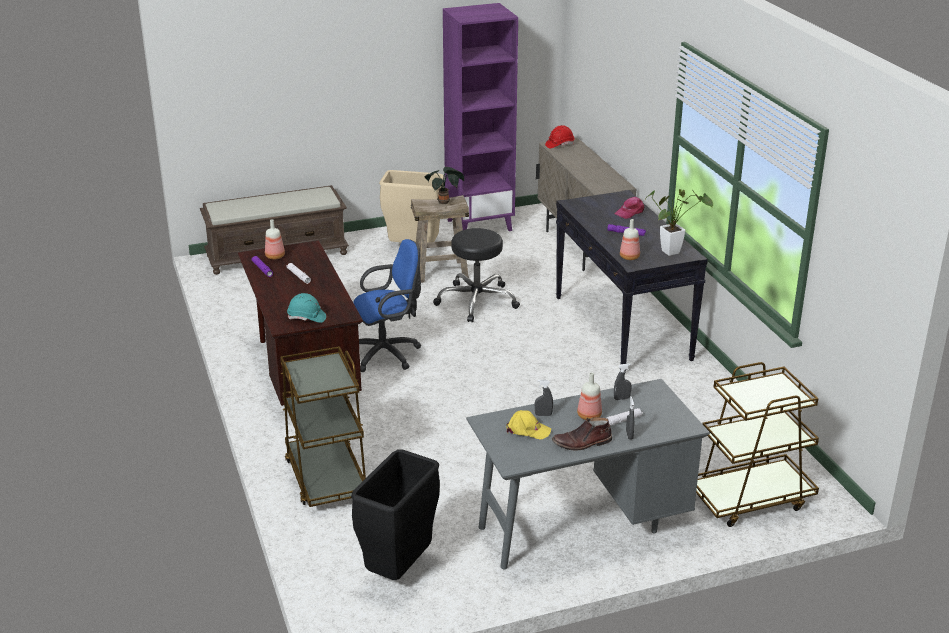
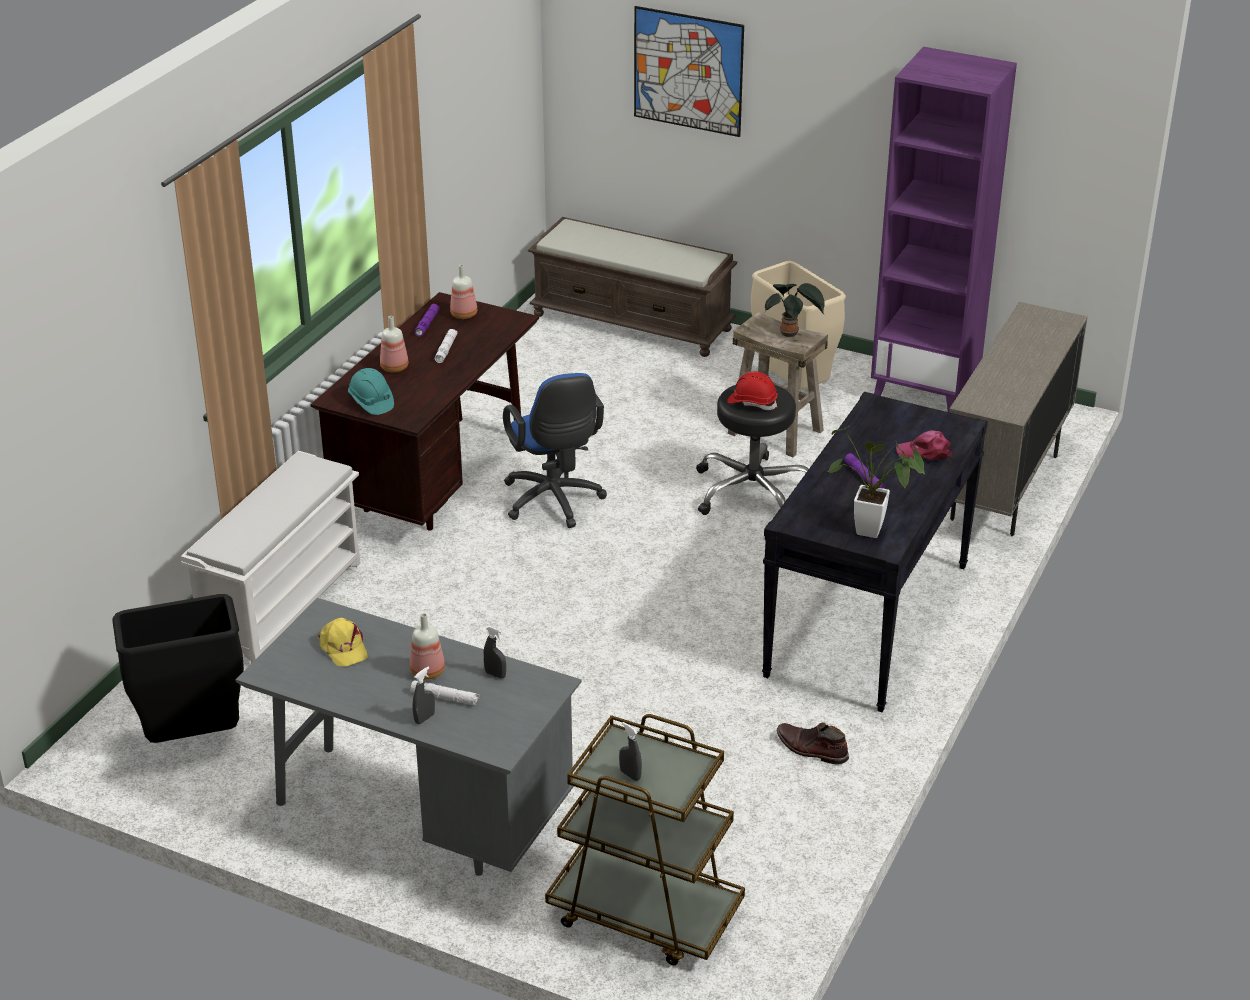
camera: 45 degrees right, 5 degrees up
brown cart [280,346,366,507] -> white shoe rack [181,451,360,663]
blue office chair [353,239,421,372] -> blue office chair turned 45 degrees clockwise [503,373,607,528]
grey spray bottle [535,380,553,416] -> grey spray bottle moved to [619,722,642,781]
red hard hat [545,125,575,148] -> red hard hat moved to [727,372,778,410]
brown boot [552,417,612,451] -> brown boot moved to [777,722,849,765]
bottle [620,219,640,260] -> bottle moved to [380,316,408,373]
none -> picture [634,6,744,137]

